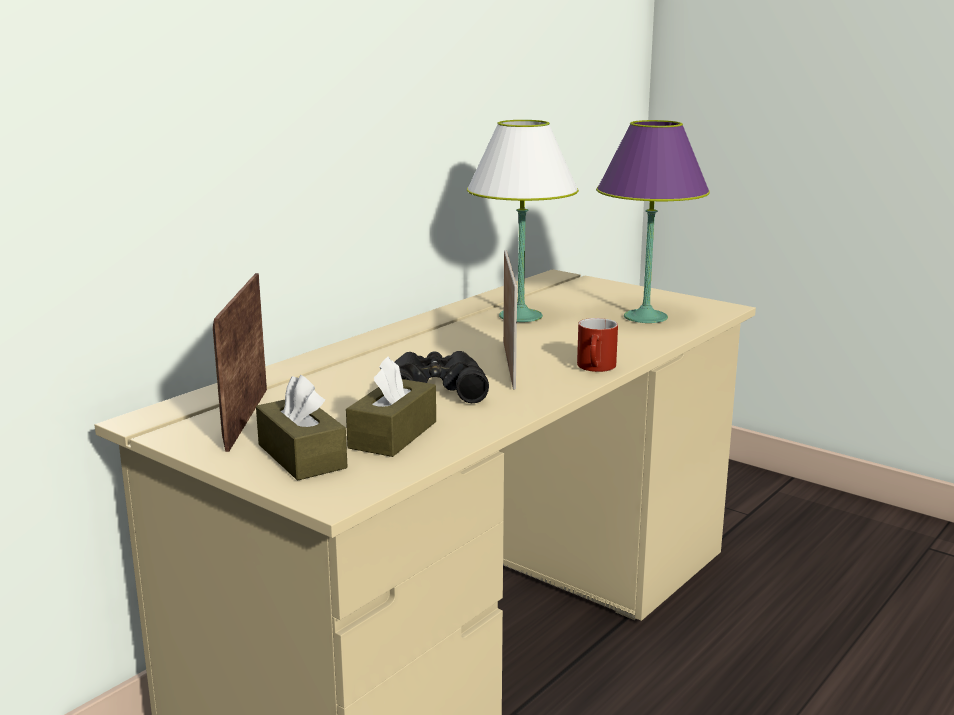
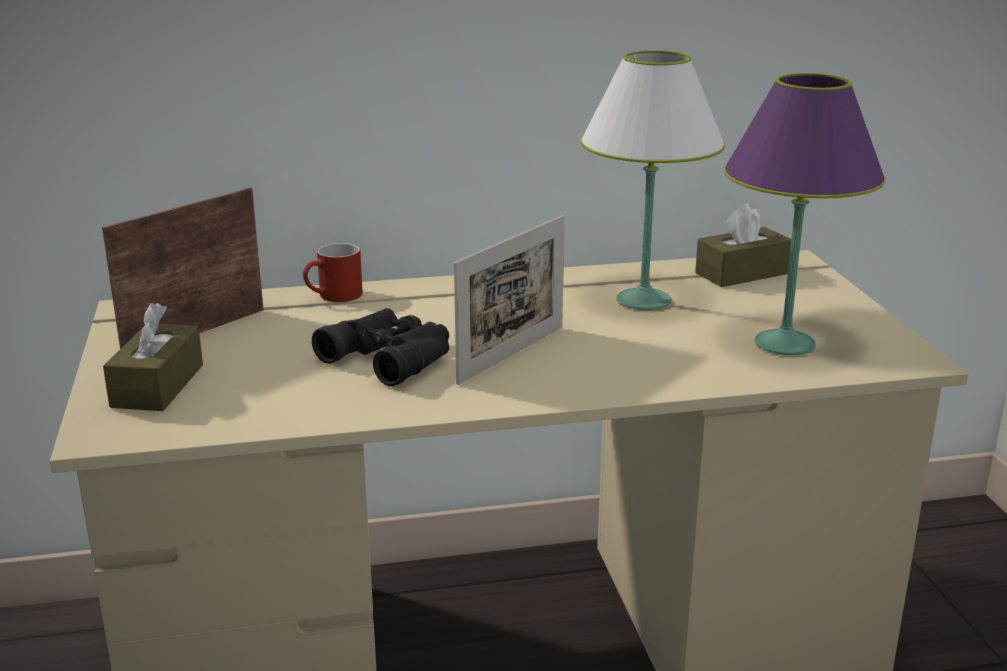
camera: 40 degrees right, 5 degrees up
brown tissue box [346,356,436,457] -> brown tissue box moved to [695,204,792,287]
red mug [577,318,618,372] -> red mug moved to [303,243,363,302]

